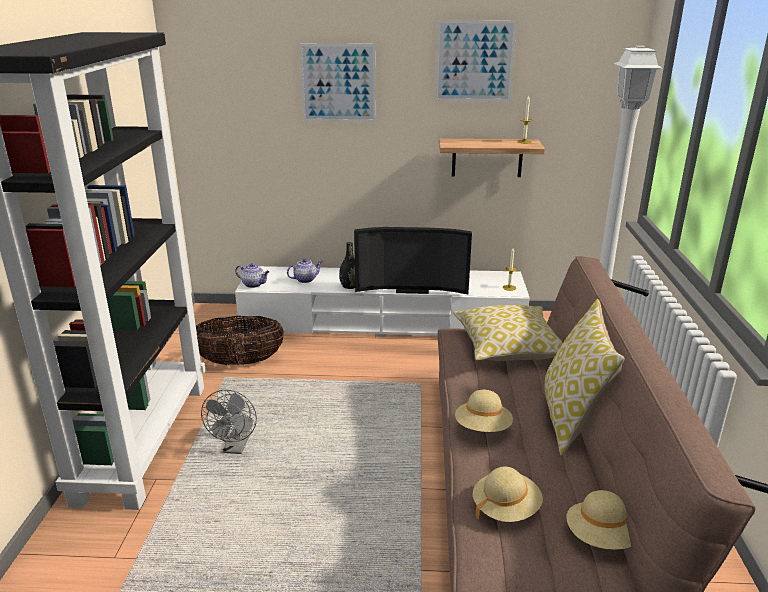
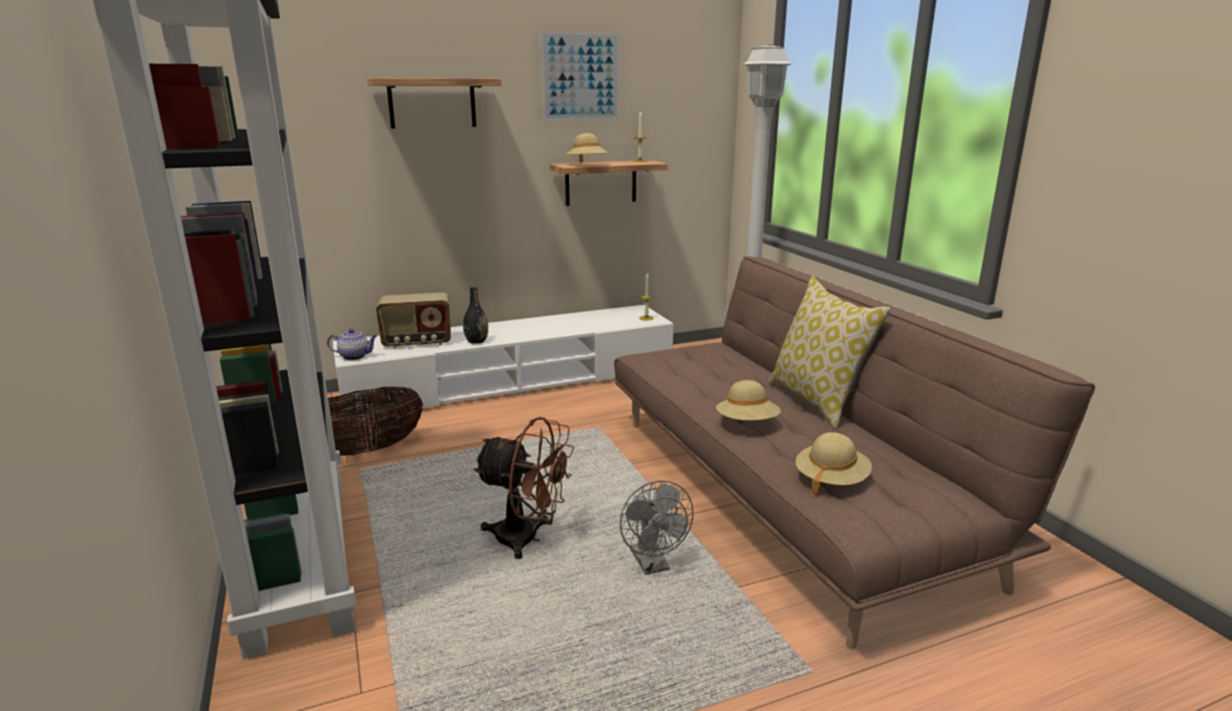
camera: 25 degrees left, 5 degrees down
grey fan [201,390,257,454] -> grey fan moved to [620,481,694,575]
teapot [287,259,323,283] -> radio [376,292,451,348]
picture [299,44,376,122] -> shelf [367,78,501,129]
television [354,227,472,294] -> none
pillow [453,305,563,361] -> none
beige hat [567,490,631,550] -> beige hat moved to [565,133,609,163]
none -> brown fan [473,417,574,559]

